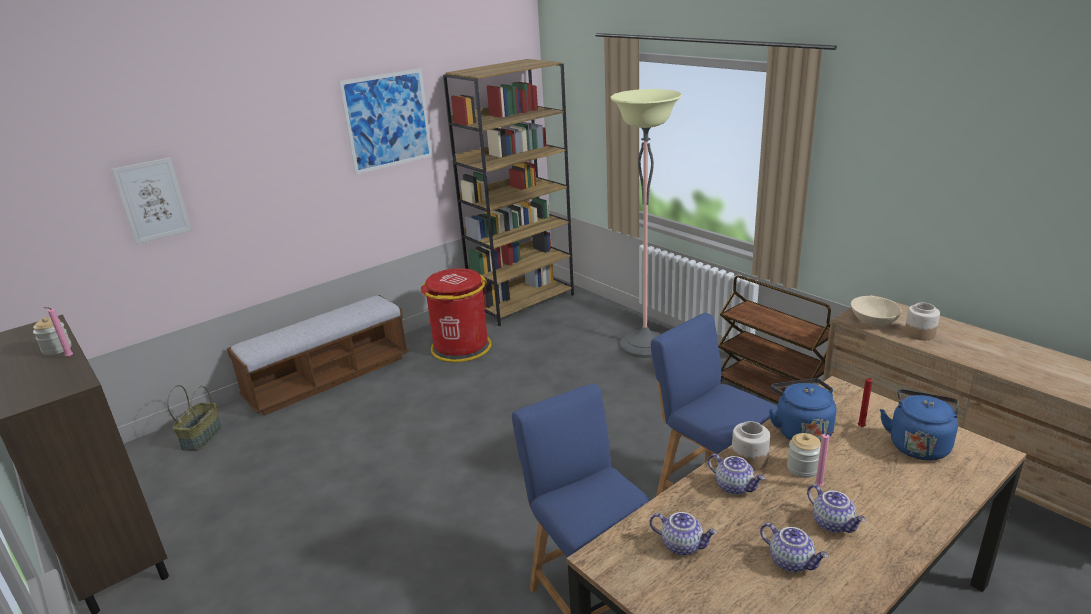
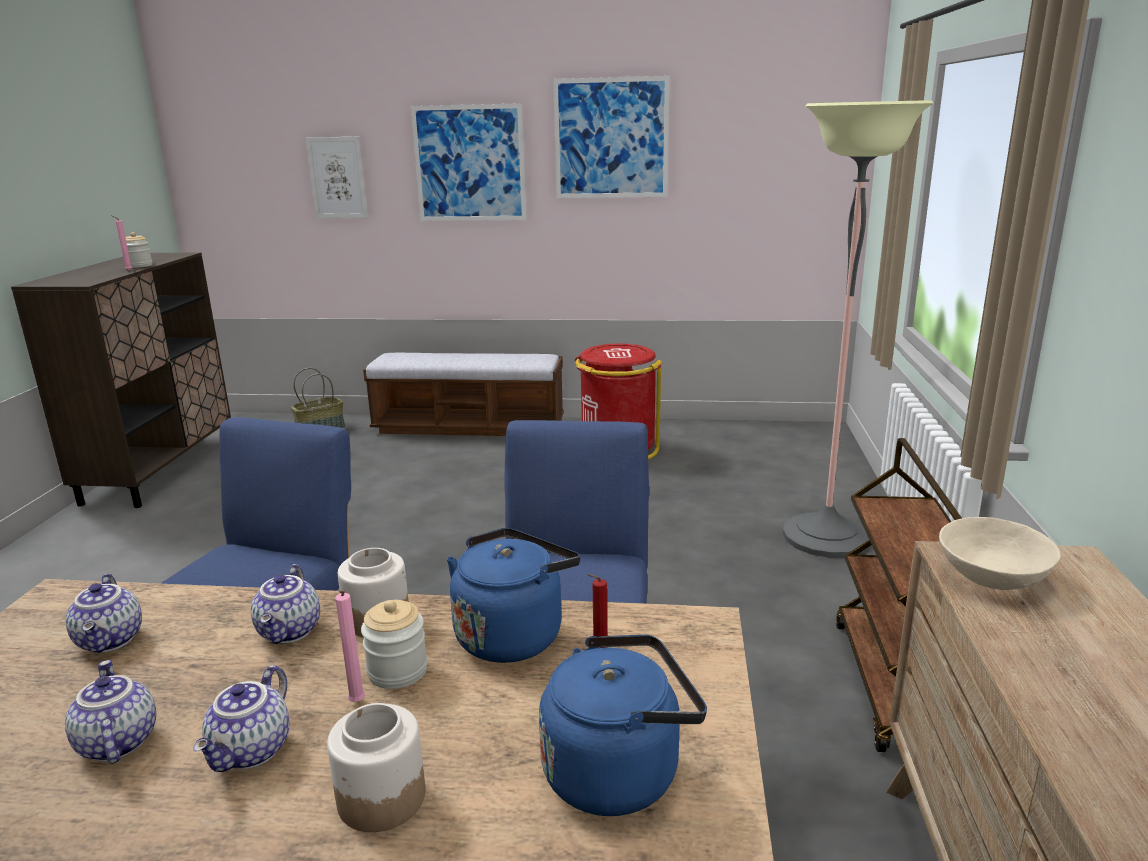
camera: 45 degrees right, 5 degrees down
brown bookcase [443,59,574,326] -> none
teapot [760,523,828,572] -> teapot turned 150 degrees clockwise [65,660,156,764]
jar [904,303,940,340] -> jar moved to [327,703,425,832]
none -> picture [411,103,527,221]

